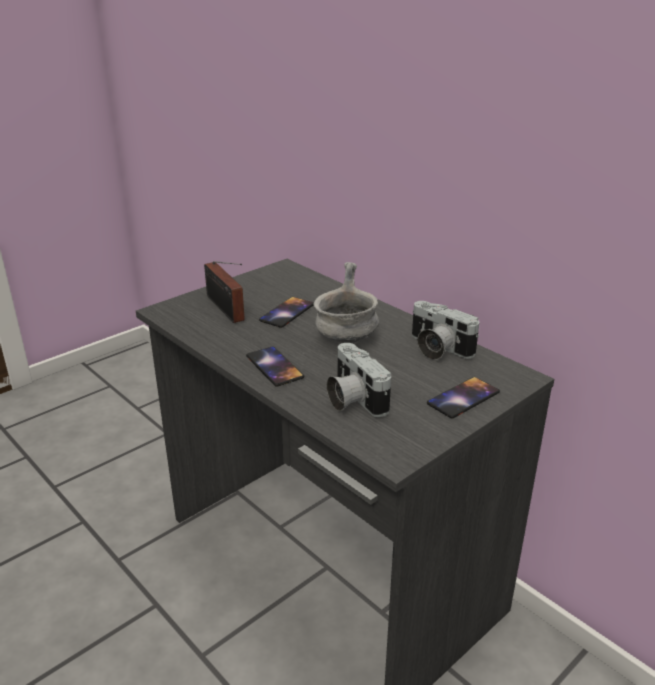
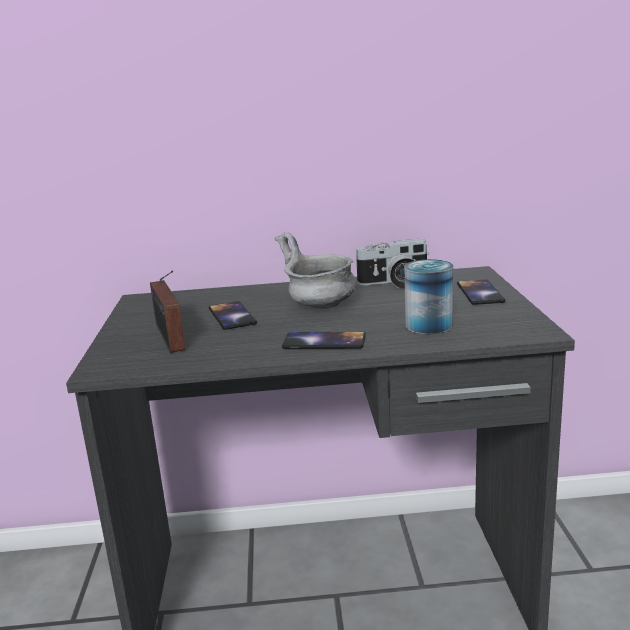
camera: 50 degrees left, 10 degrees down
radio [204,261,245,323] -> radio turned 60 degrees clockwise [150,271,186,353]
camera [327,343,391,417] -> can [404,259,453,334]

